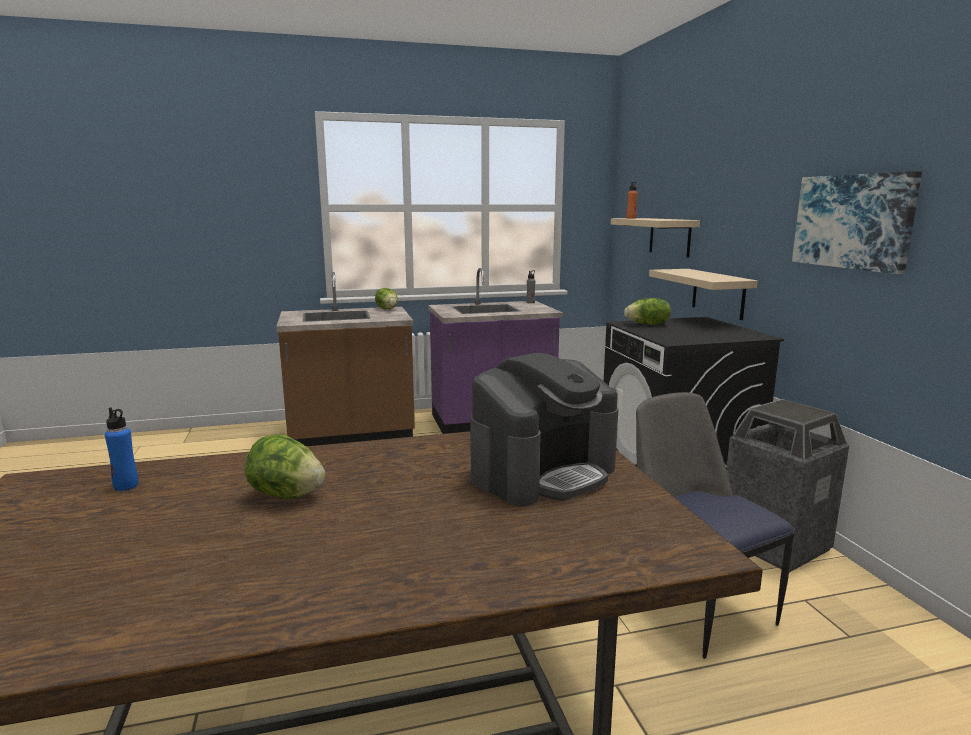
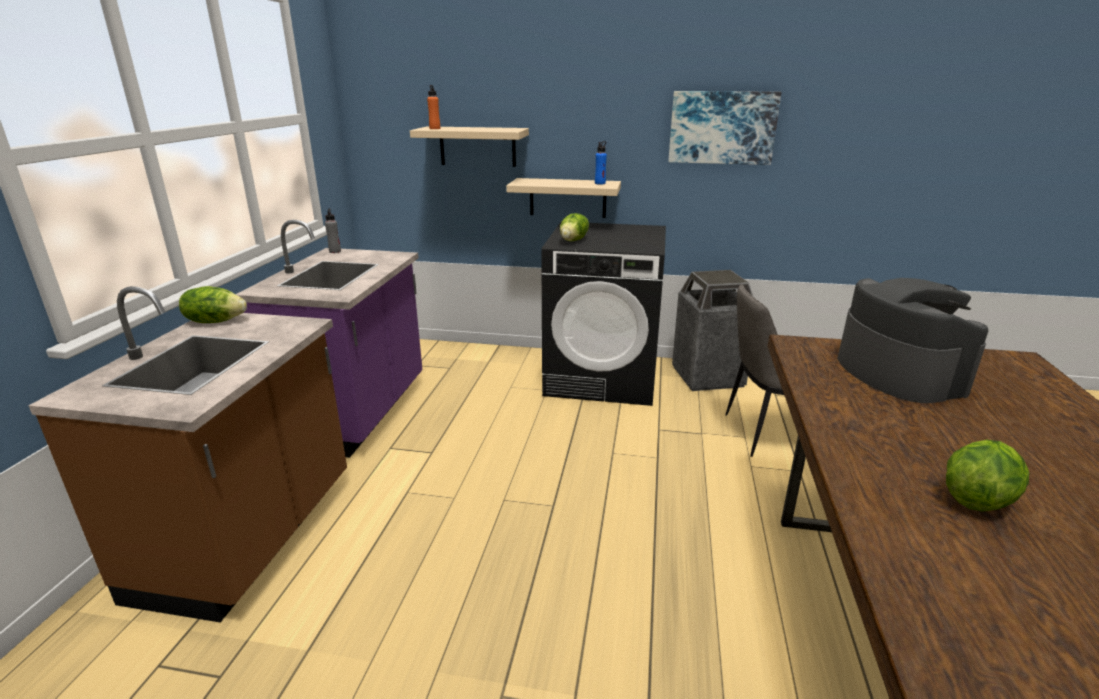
camera: 65 degrees left, 10 degrees up
blue bottle [105,408,139,491] -> blue bottle moved to [595,141,607,185]

